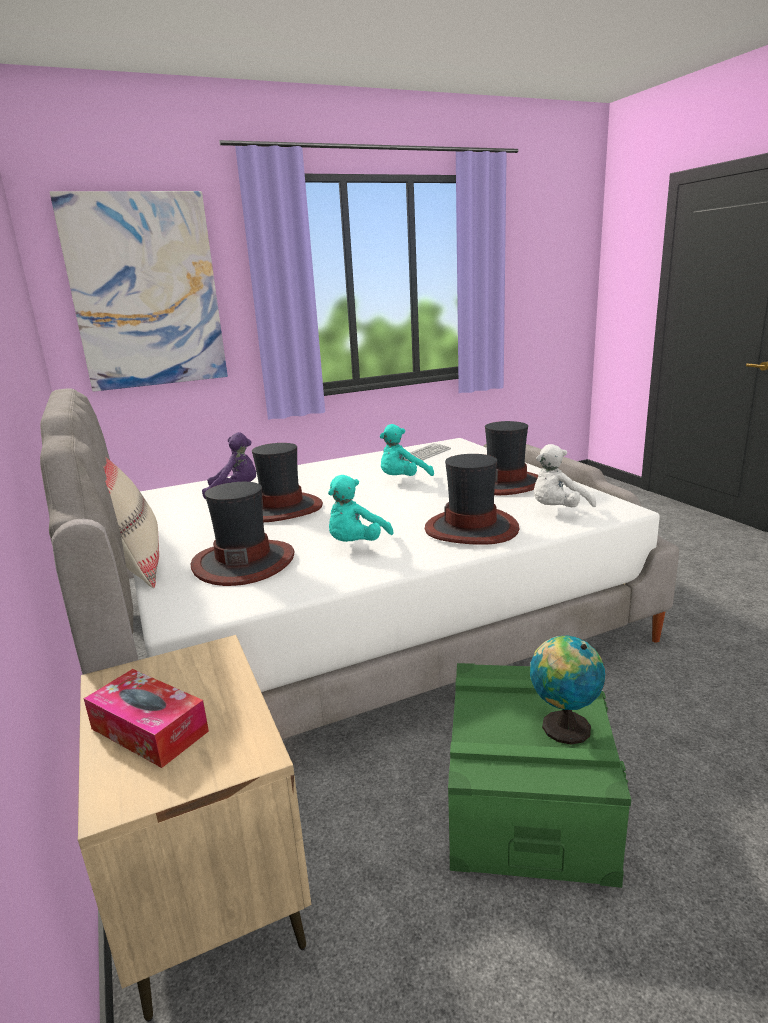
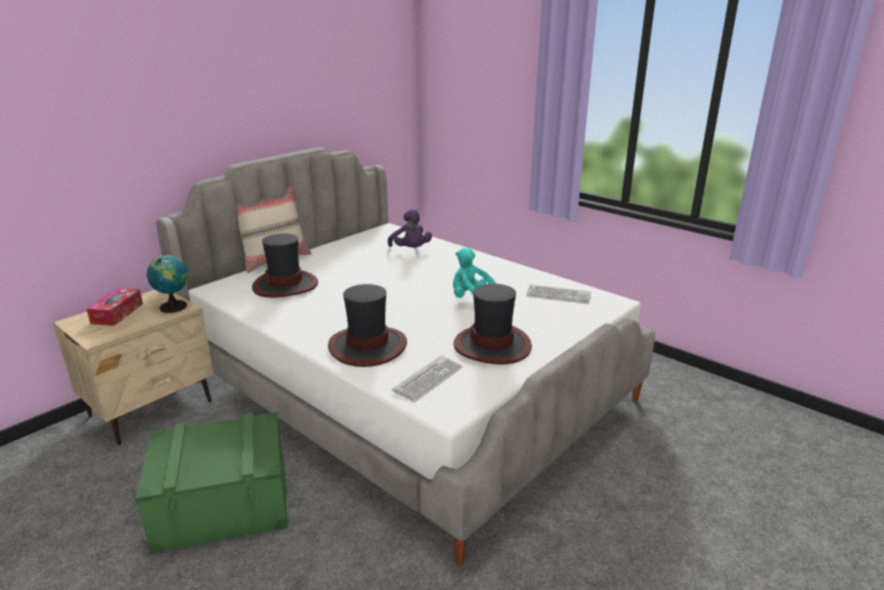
camera: 65 degrees right, 5 degrees up
picture [50,191,228,392] -> none
hat [252,443,323,522] -> none
turquoise plush toy [328,475,394,542] -> none
globe [530,636,605,745] -> globe moved to [147,255,189,313]
white plush toy [534,444,596,507] -> keyboard [392,355,462,402]

